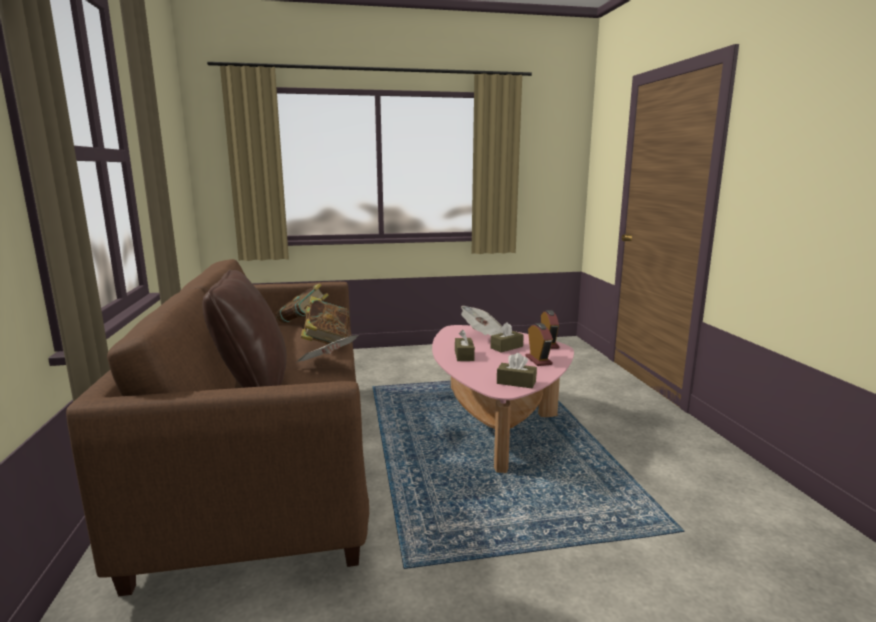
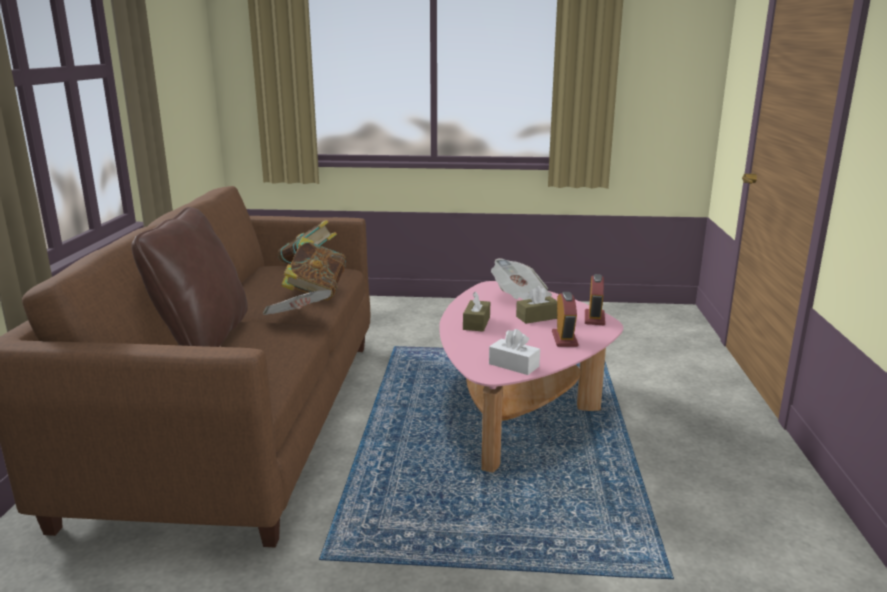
camera: 15 degrees right, 5 degrees up
brown tissue box [497,353,537,388] -> white tissue box [489,329,540,375]

